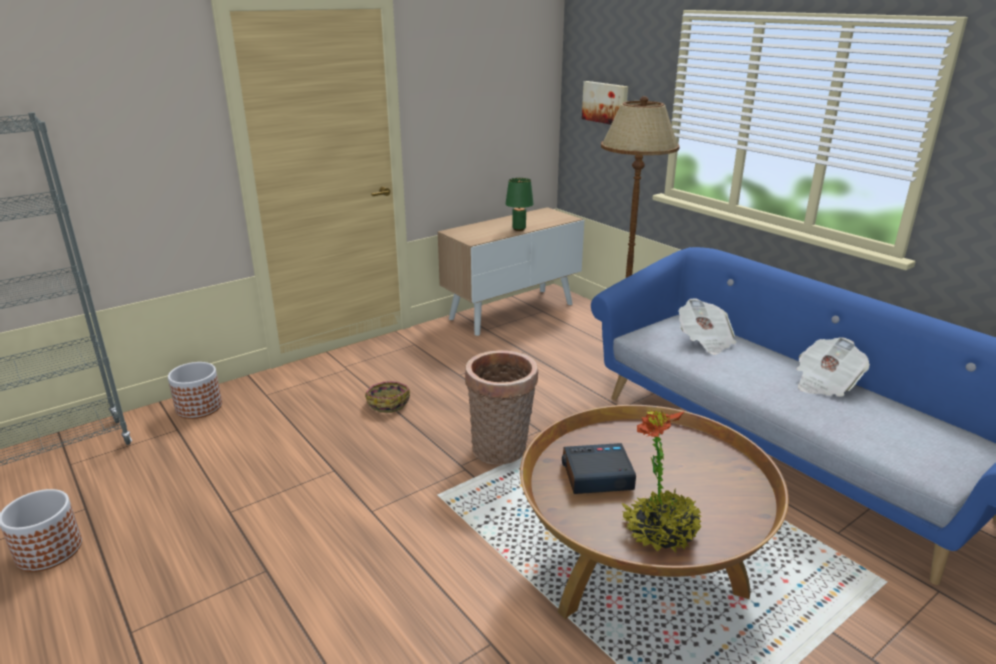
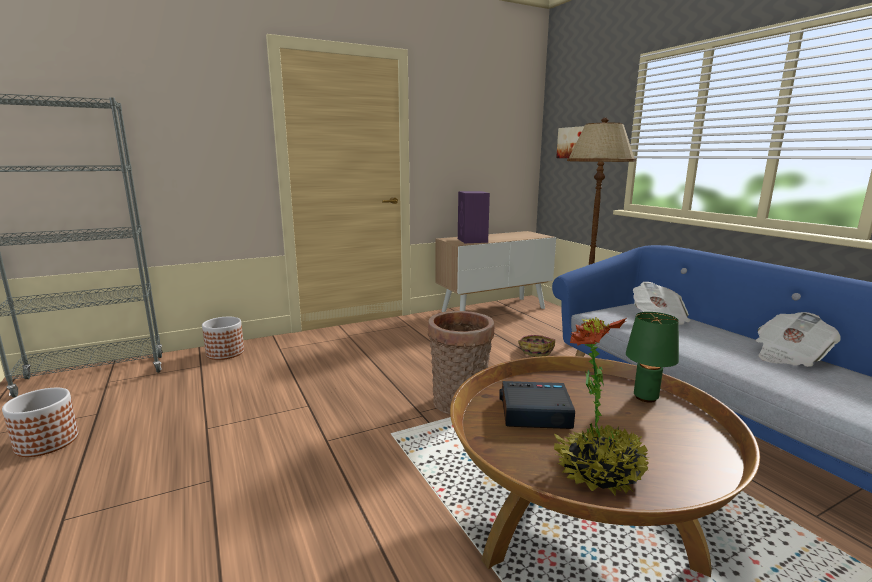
camera: 10 degrees right, 10 degrees down
basket [365,382,410,413] -> basket moved to [518,335,555,357]
green table lamp [506,178,534,231] -> green table lamp moved to [626,312,679,403]
none -> purple speaker [458,191,490,243]

